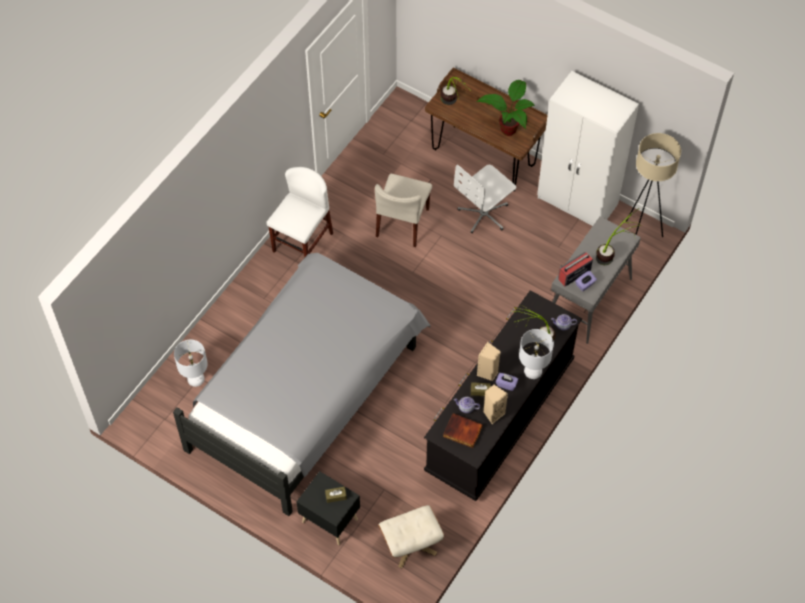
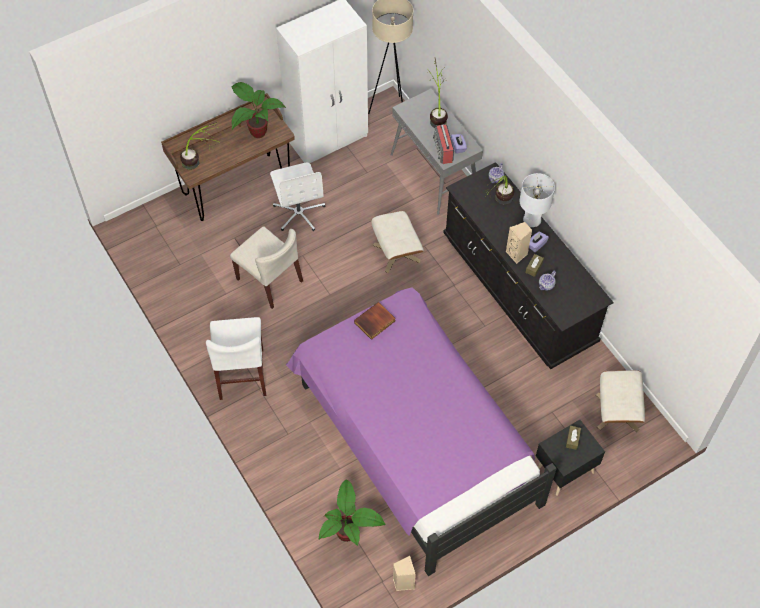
camera: 65 degrees left, 0 degrees up
grey bed [173,253,431,516] -> purple bed [286,287,557,576]
white table lamp [174,340,208,387] -> potted plant [318,479,386,546]
white chair [266,167,333,258] -> white chair turned 150 degrees counterclockwise [206,317,266,400]
book [443,413,483,448] -> book moved to [354,302,396,340]
beige speaker [483,385,508,424] -> beige speaker moved to [393,556,416,591]
none -> beige ottoman [371,211,424,273]

